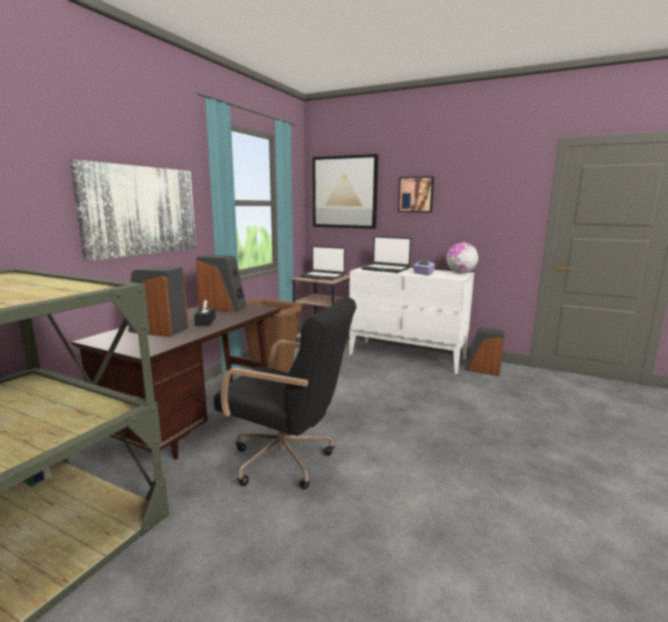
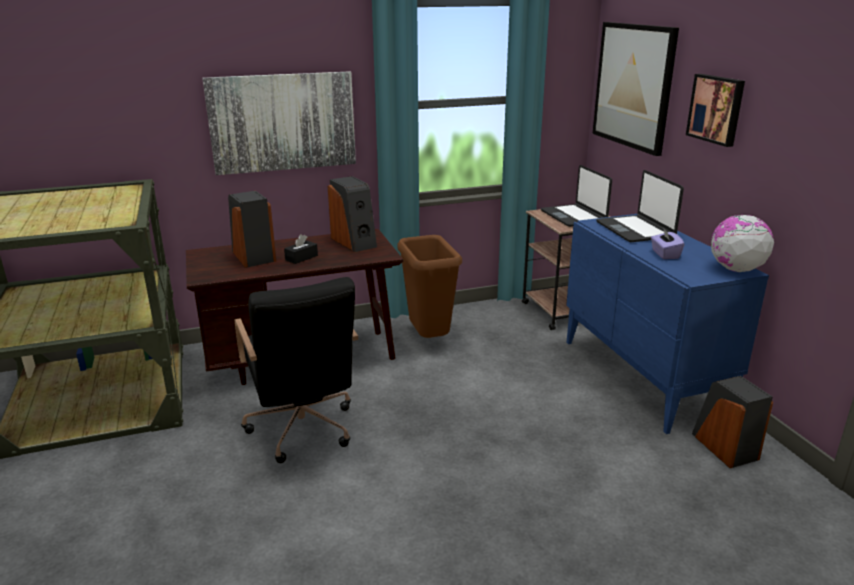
camera: 45 degrees right, 10 degrees up
white cabinet [349,265,474,374] -> blue cabinet [566,214,769,434]

